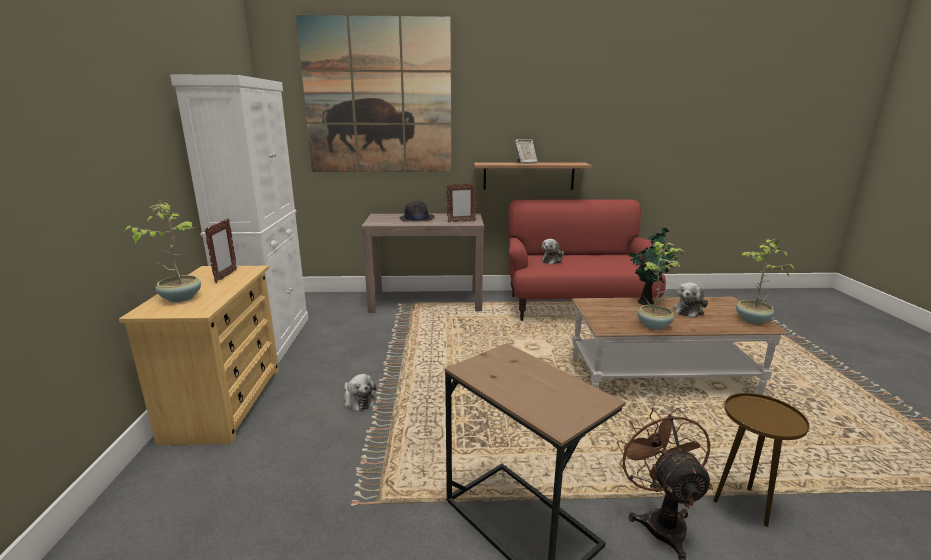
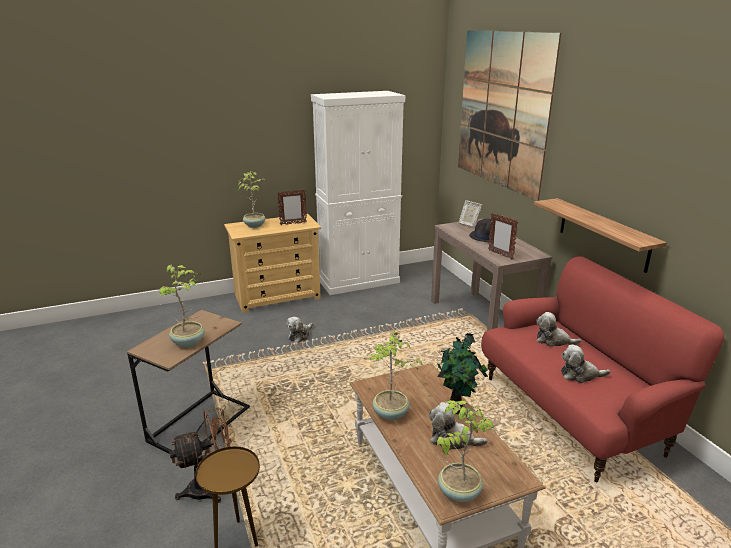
camera: 70 degrees right, 5 degrees up
picture frame [515,139,538,164] -> picture frame moved to [459,200,482,228]
none -> potted plant [159,264,205,347]
none -> plush toy [561,345,611,383]

